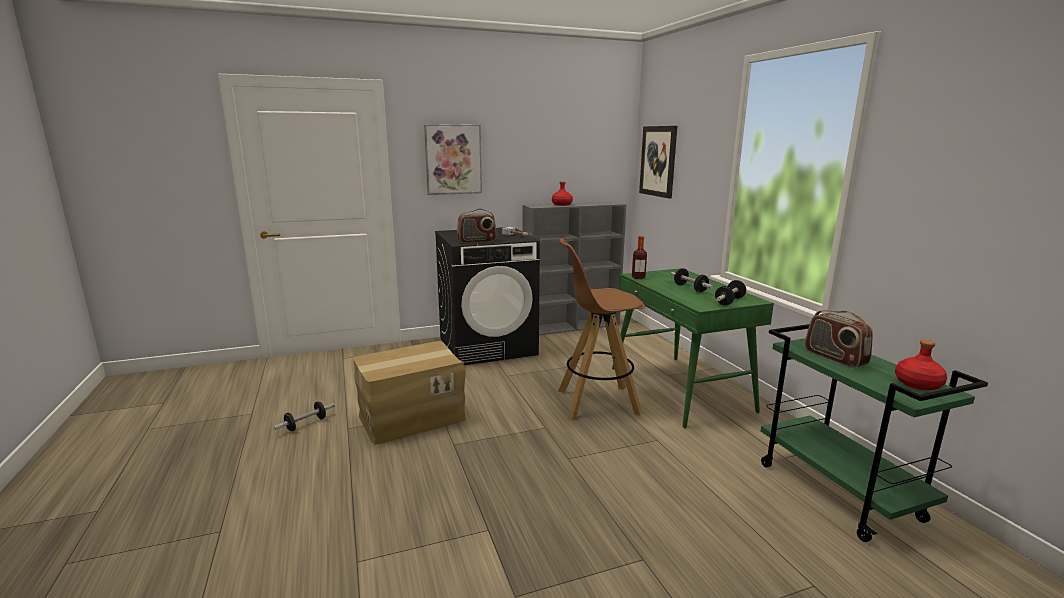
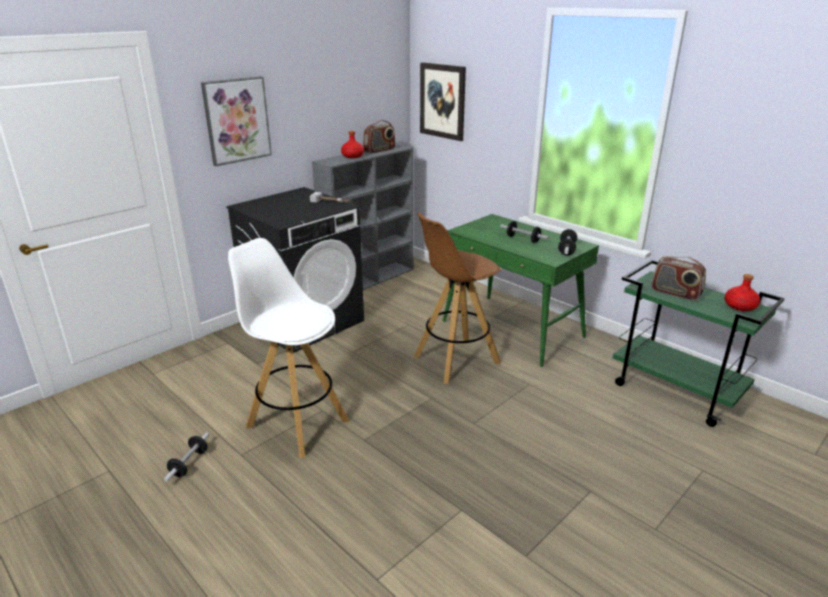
camera: 25 degrees left, 10 degrees up
cardboard box [353,341,466,445] -> white stool [228,238,349,458]
radio [457,209,496,243] -> radio moved to [363,120,396,153]
bottle [632,236,647,279] -> none

